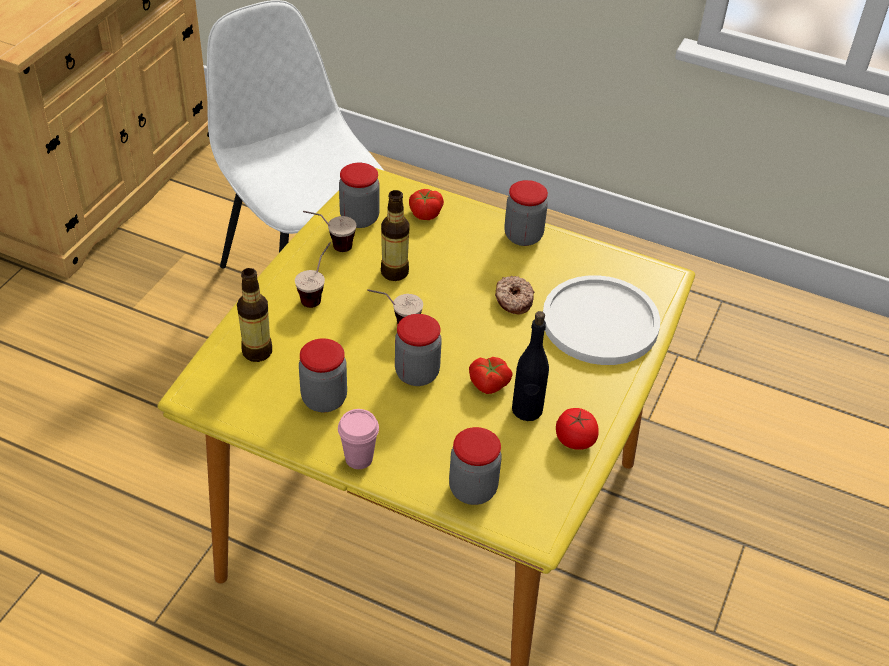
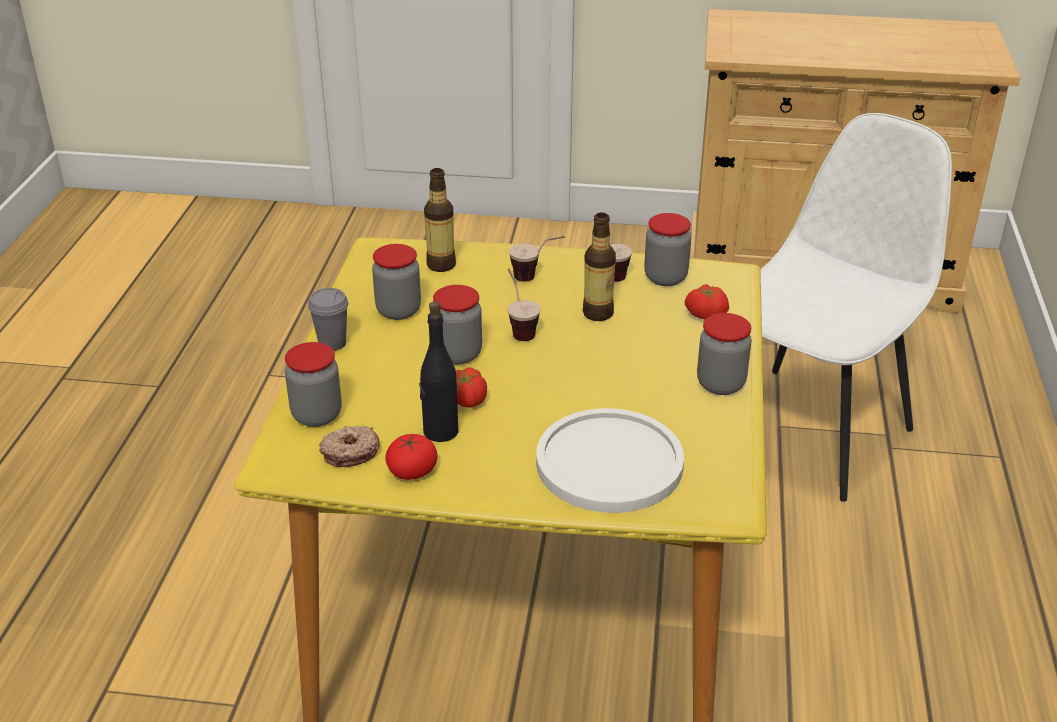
camera: 75 degrees right, 10 degrees down
pink cup [338,409,379,469] -> grey cup [308,288,349,351]
donut [495,276,534,314] -> donut moved to [319,425,380,467]

